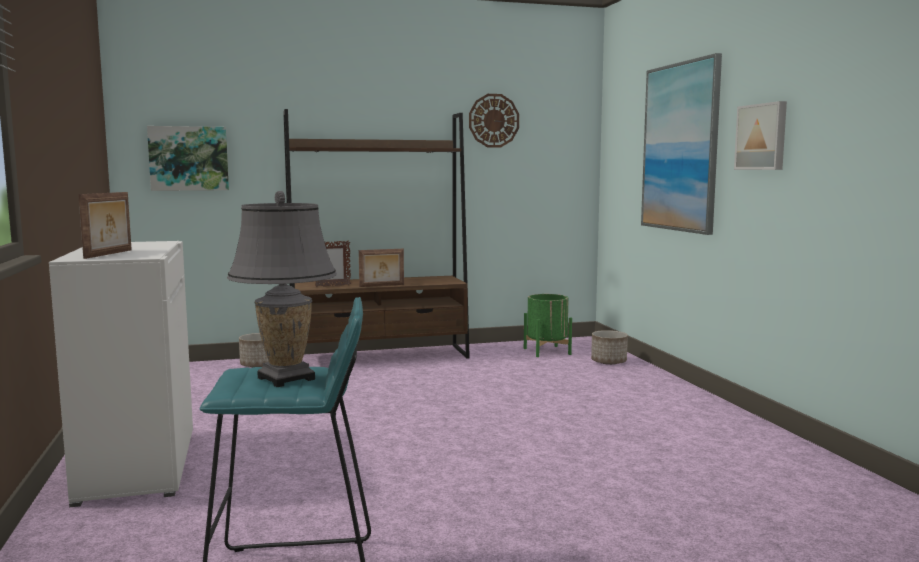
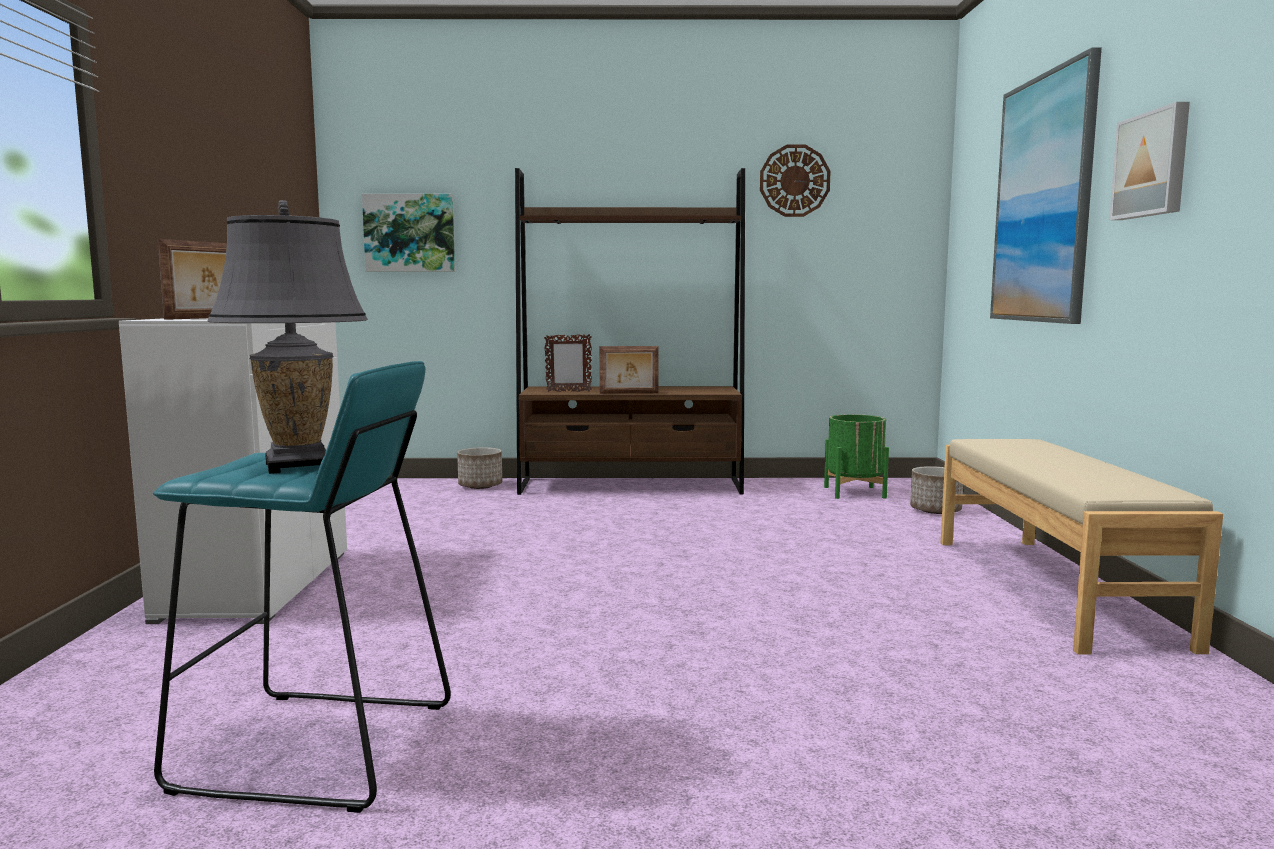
camera: 15 degrees right, 0 degrees up
none -> beige bench [940,439,1223,655]

